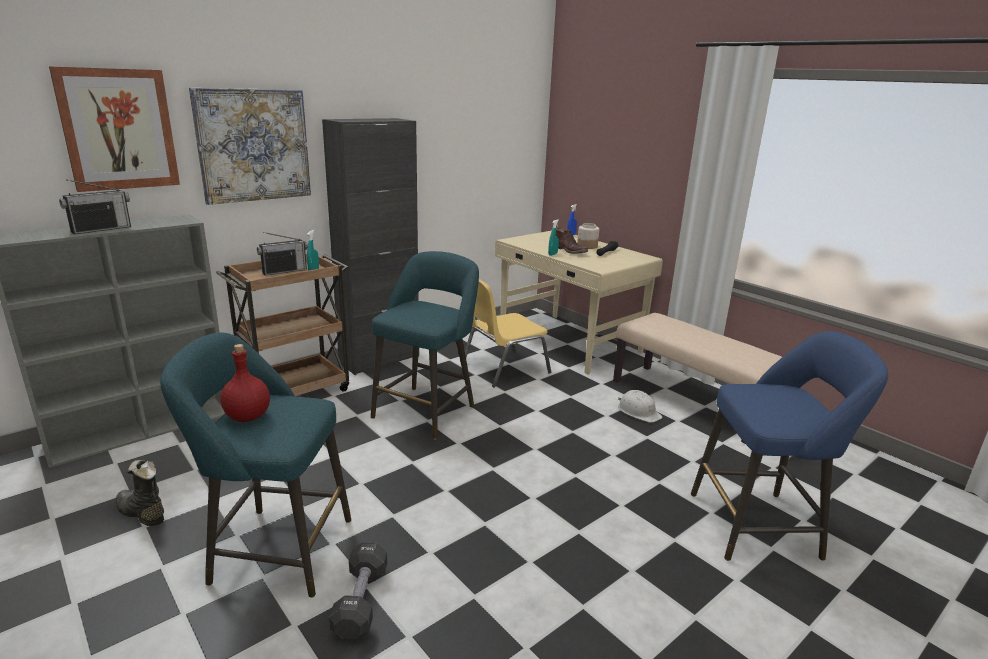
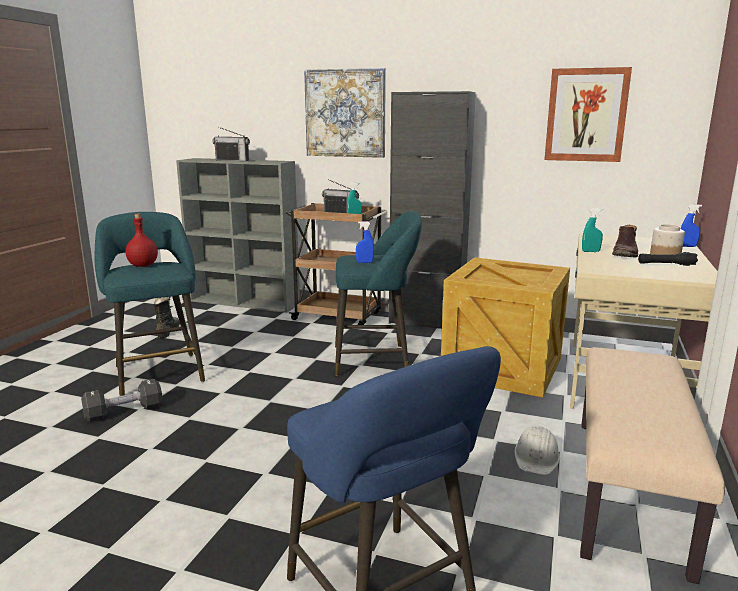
camera: 60 degrees right, 5 degrees down
picture [49,66,180,192] -> picture moved to [544,67,632,162]
yellow chair [465,279,551,387] -> crate [441,257,570,398]
none -> blue spray bottle [356,221,374,263]

